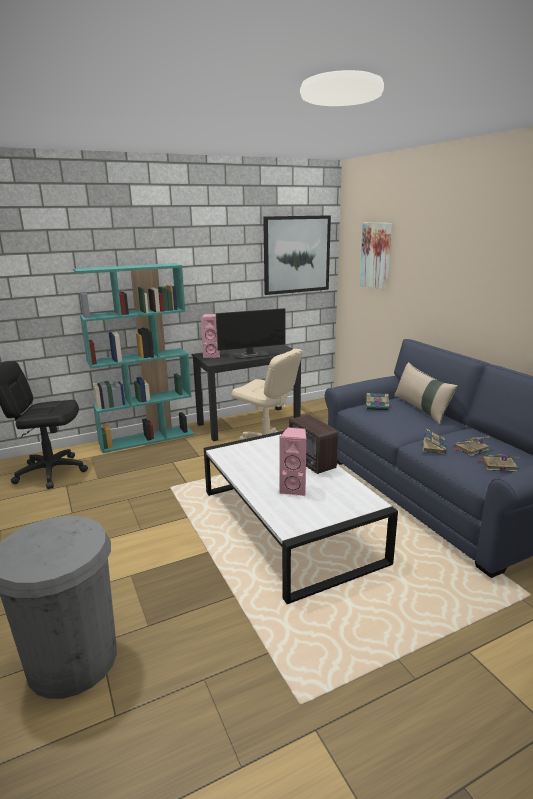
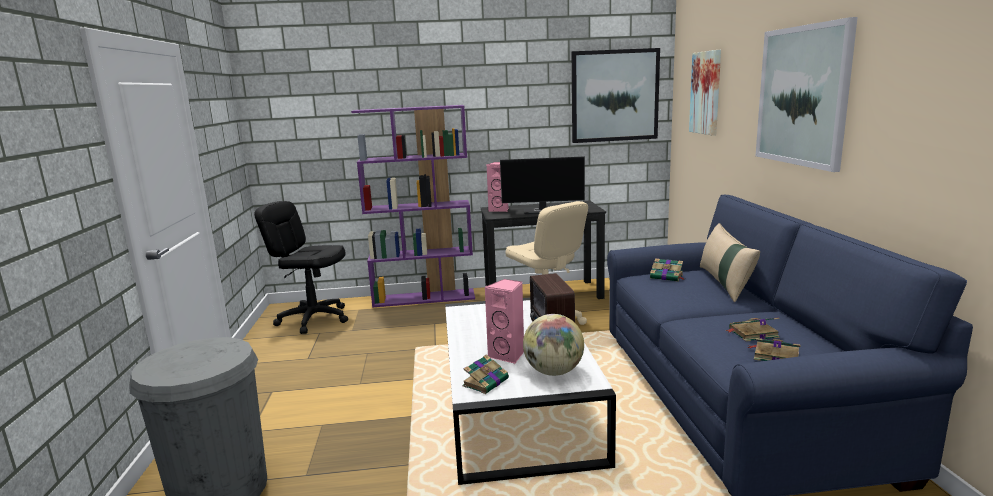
camera: 20 degrees right, 5 degrees down
turquoise bookcase [73,263,194,453] -> purple bookcase [351,105,475,307]
book [422,428,446,454] -> book moved to [462,354,509,394]
none -> globe [523,314,584,376]
none -> picture [756,17,858,172]

